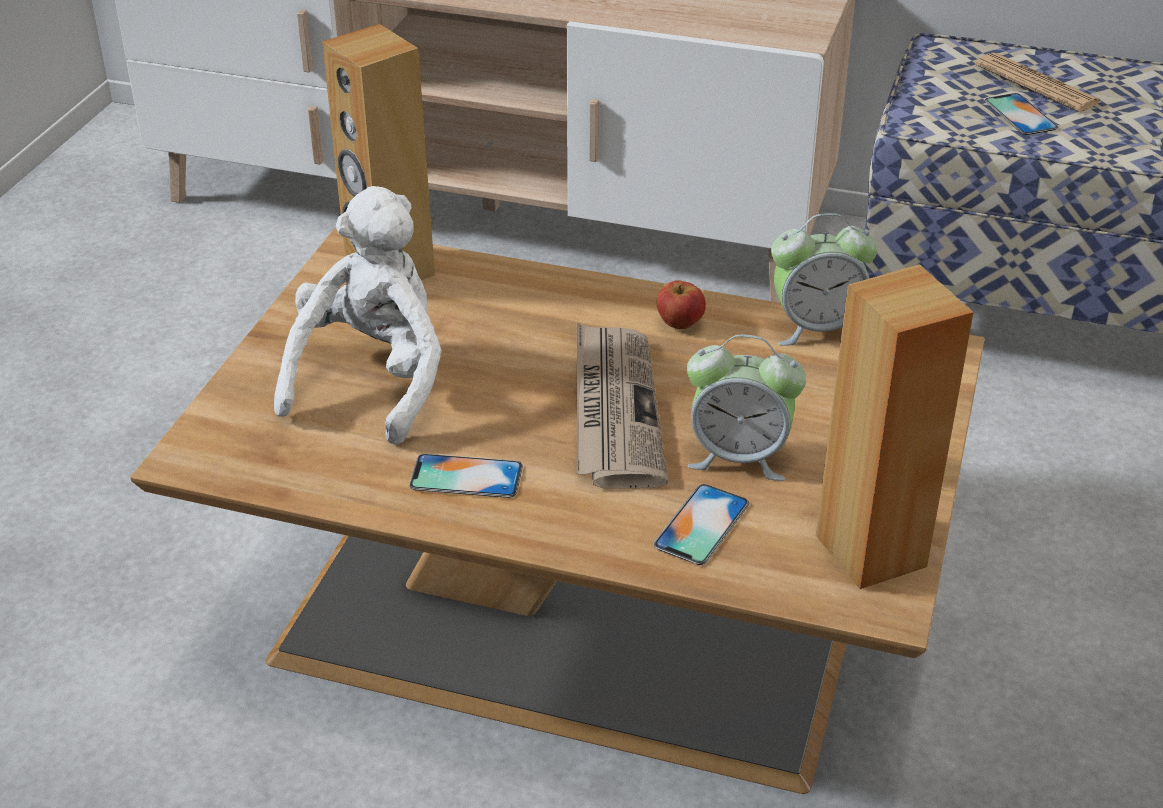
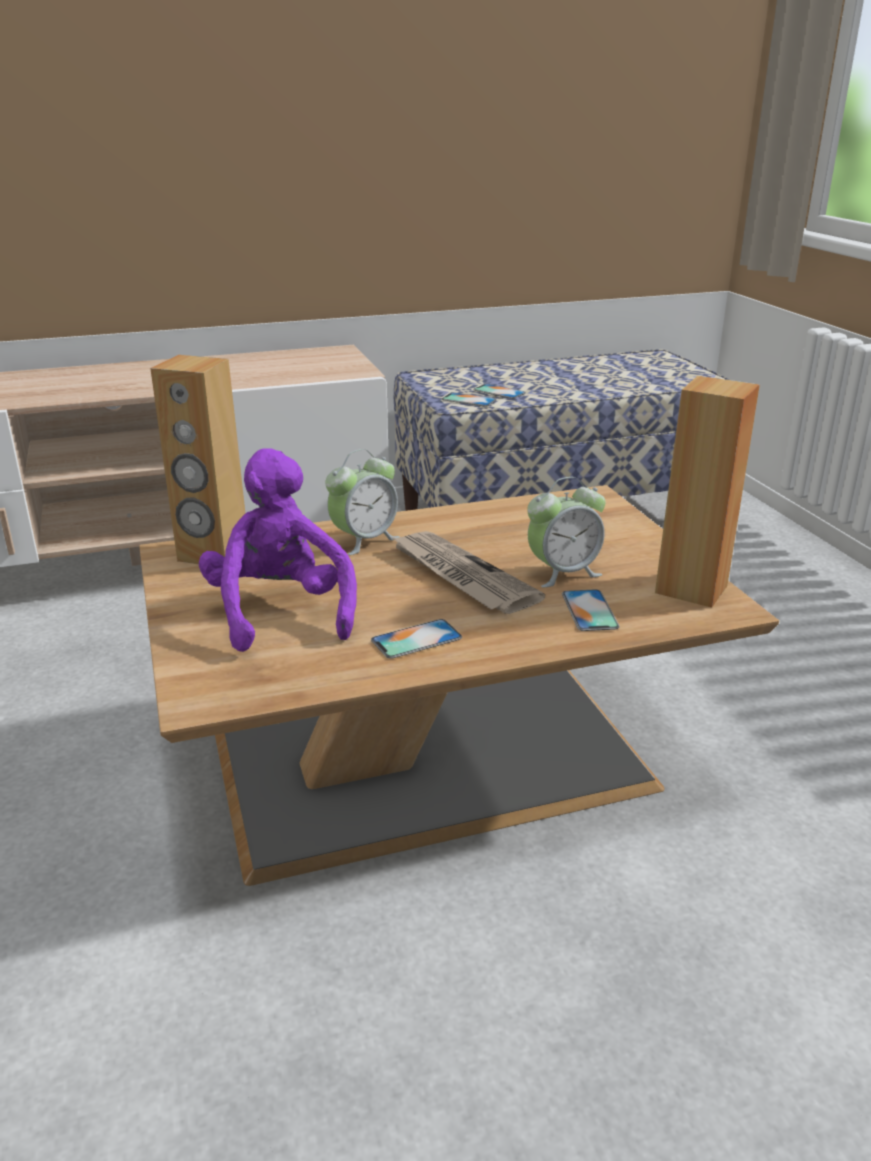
camera: 35 degrees left, 10 degrees down
white plush toy [274,186,442,445] -> purple plush toy [199,448,357,652]
apple [657,280,706,330] -> none
alarm clock [771,213,878,346] -> alarm clock moved to [325,449,400,555]
newspaper [975,53,1101,112] -> none
none -> phone [442,392,497,407]

